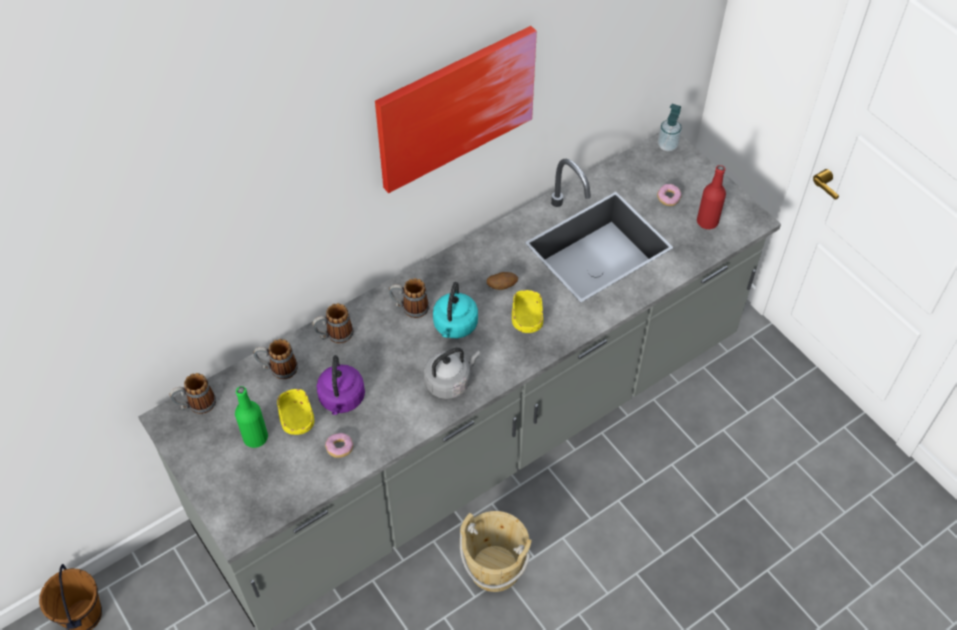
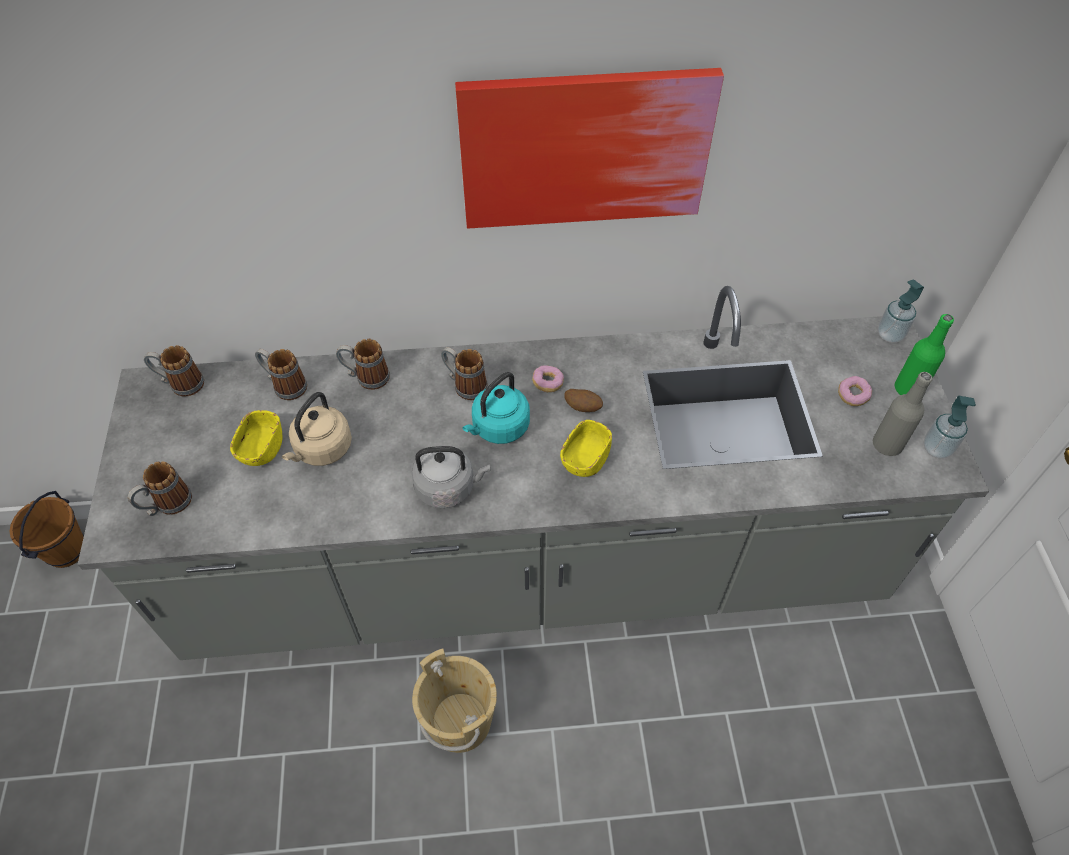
camera: 30 degrees right, 0 degrees up
green bottle [235,386,268,448] -> green bottle moved to [895,314,954,395]
purple kettle [316,355,365,415] -> beige kettle [282,392,352,466]
donut [325,433,353,458] -> donut moved to [532,365,564,392]
red bottle [697,165,726,229] -> grey bottle [873,372,933,456]
none -> mug [128,461,192,516]
none -> soap dispenser [924,396,976,459]

